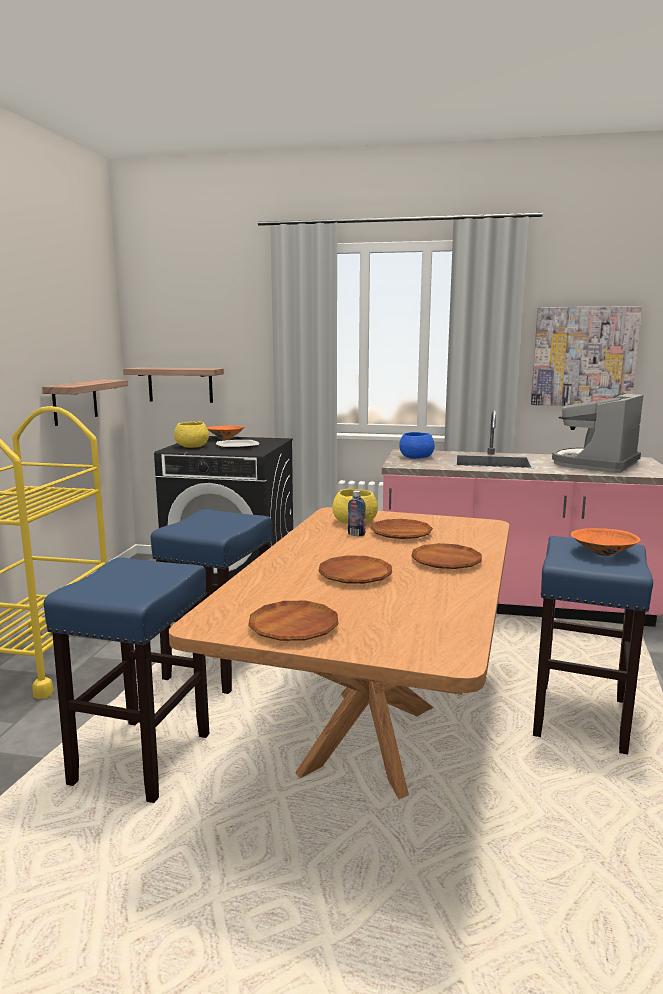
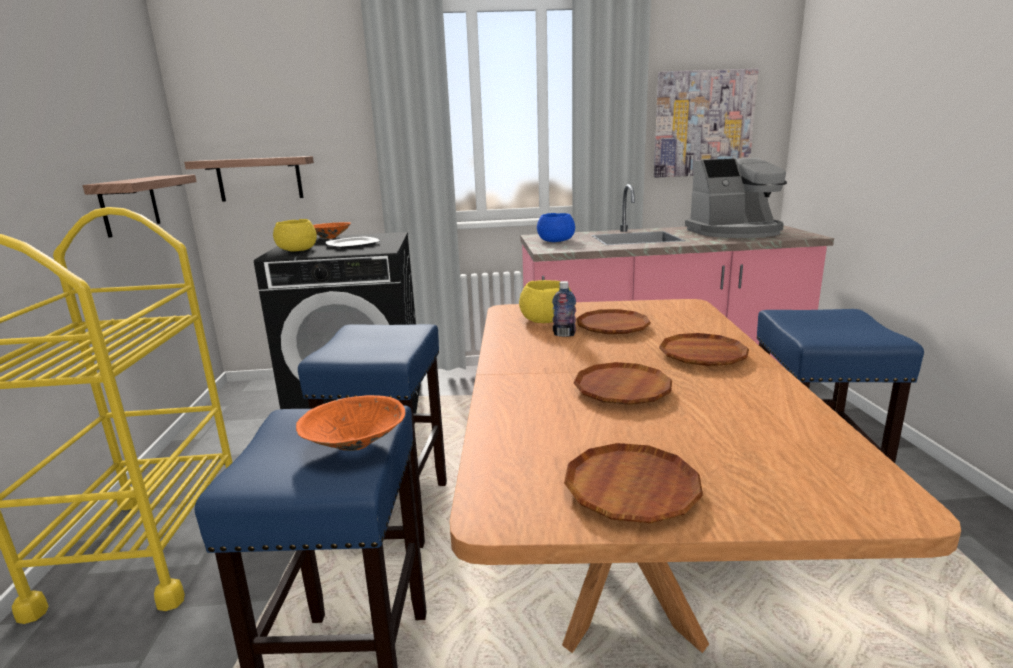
camera: 15 degrees left, 5 degrees up
coffee machine [552,393,644,473] -> coffee machine turned 120 degrees counterclockwise [685,158,787,238]
orange bowl [571,528,640,556] -> orange bowl moved to [296,395,405,451]

